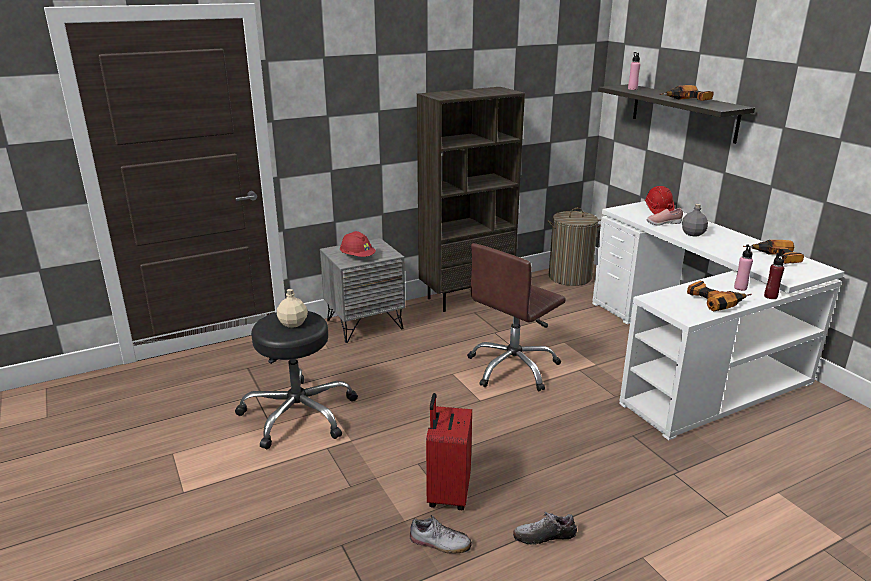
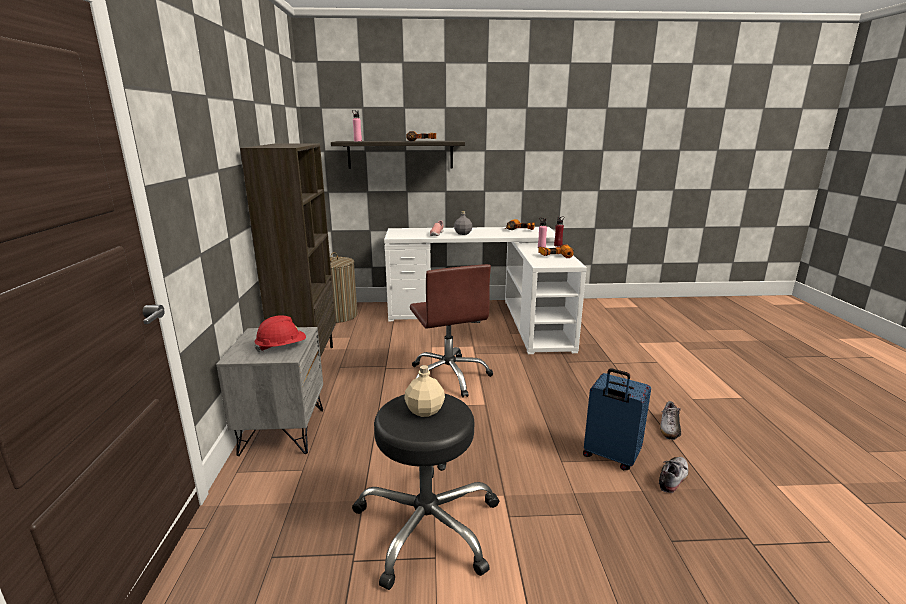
camera: 65 degrees left, 5 degrees down
red suitcase [426,393,472,510] -> blue suitcase [583,368,651,470]
red hard hat [645,186,675,214] -> none

